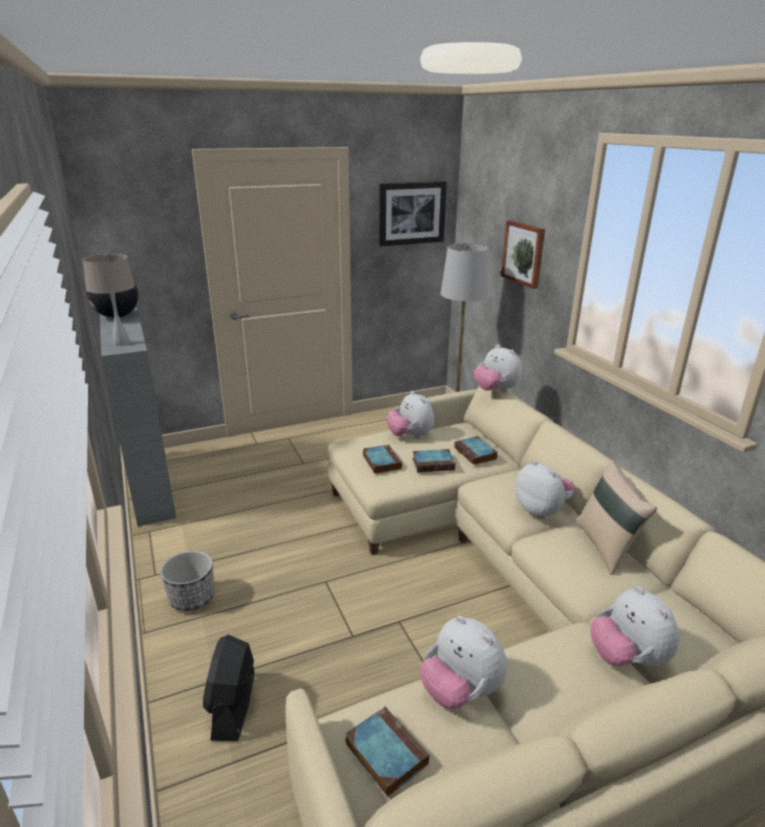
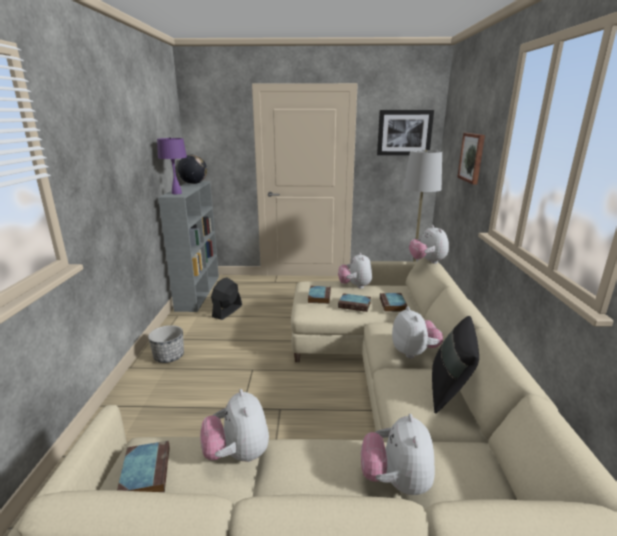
camera: 25 degrees right, 5 degrees down
beige table lamp [82,254,135,346] -> purple table lamp [157,137,187,194]
black fan [203,635,254,741] -> black fan moved to [211,277,242,320]
beige pillow [575,460,657,575] -> black pillow [432,316,479,414]

